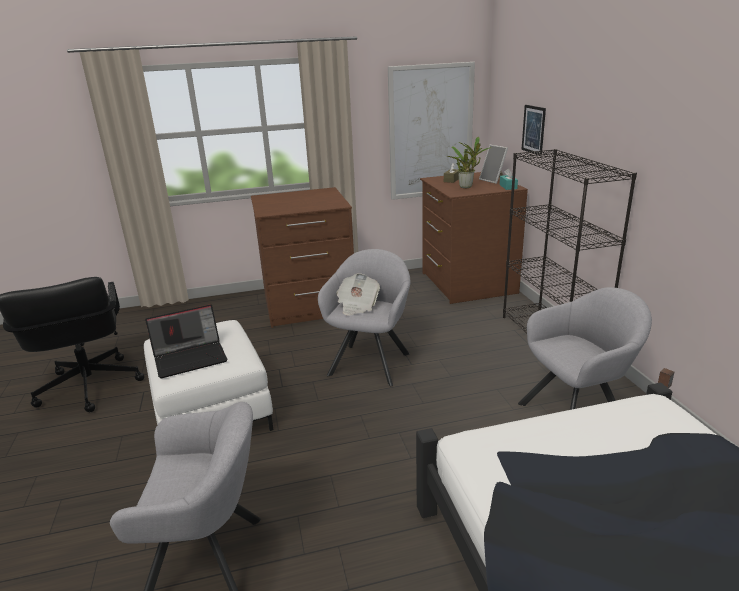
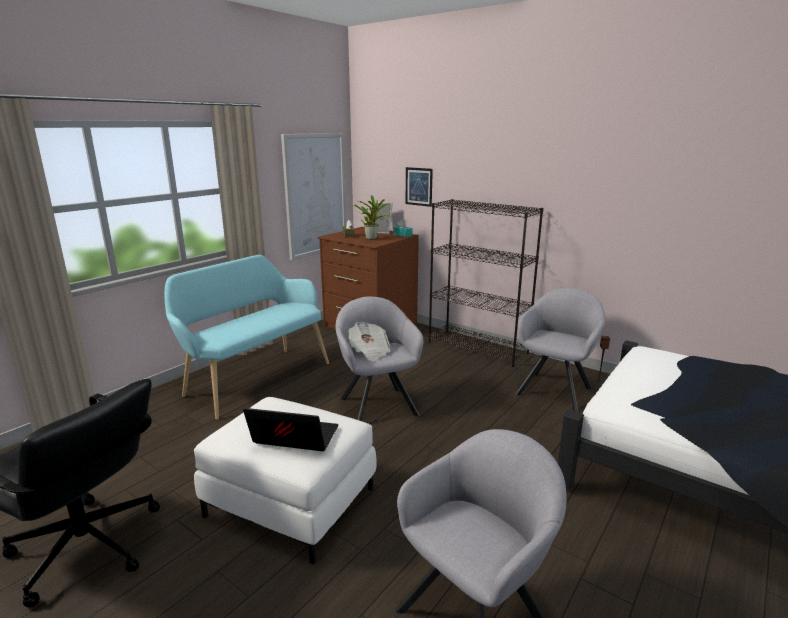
camera: 40 degrees left, 5 degrees down
laptop [145,304,227,378] -> laptop turned 105 degrees counterclockwise [243,408,339,451]
brown dresser [251,187,354,328] -> turquoise bench [164,255,329,420]

